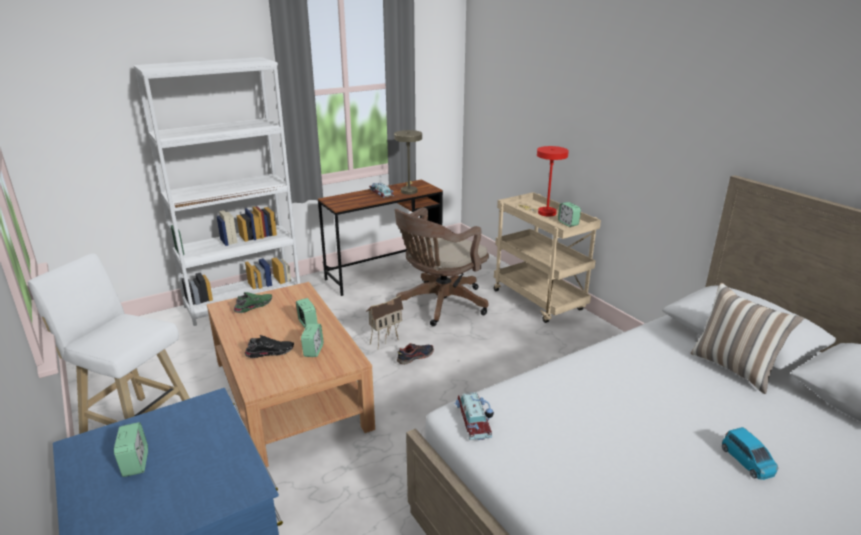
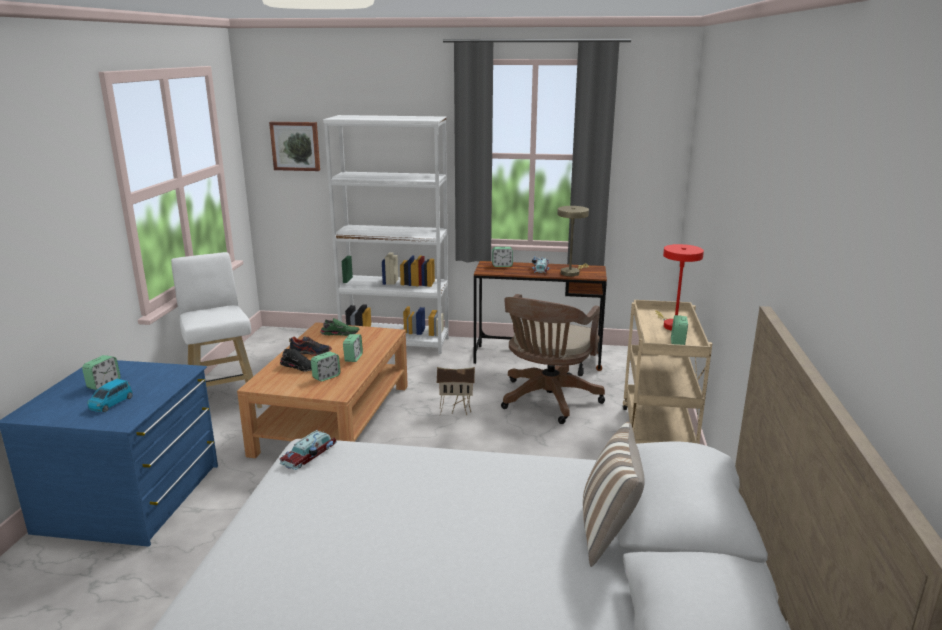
camera: 40 degrees right, 5 degrees down
brown office chair [394,207,489,326] -> brown office chair turned 60 degrees counterclockwise [501,294,605,424]
shoe [397,343,434,365] -> shoe moved to [289,336,332,356]
blue toy car [722,427,778,480] -> blue toy car moved to [87,379,132,412]
none -> picture [269,122,320,171]
none -> alarm clock [492,247,513,267]

